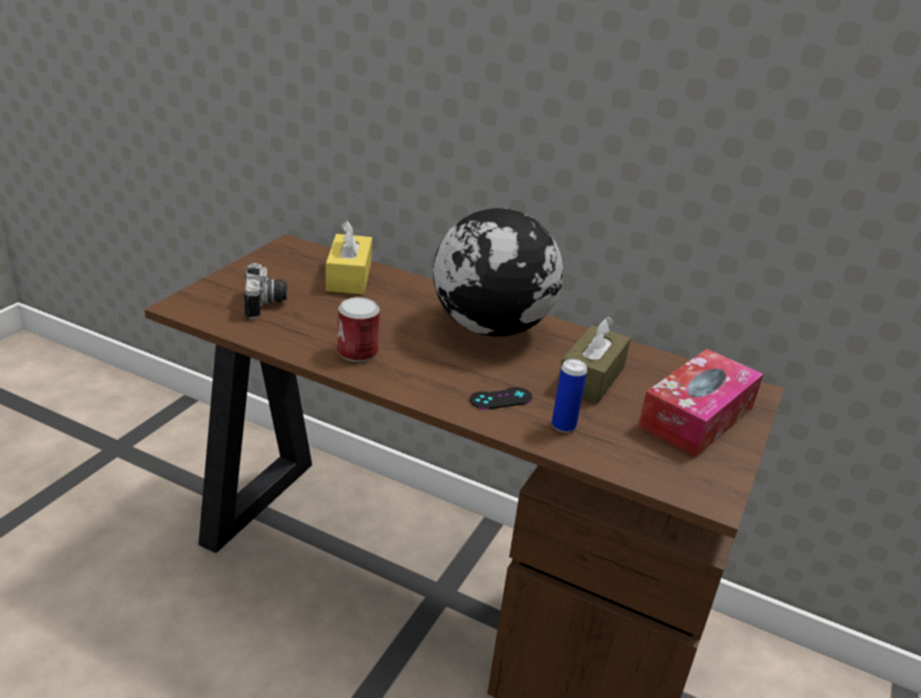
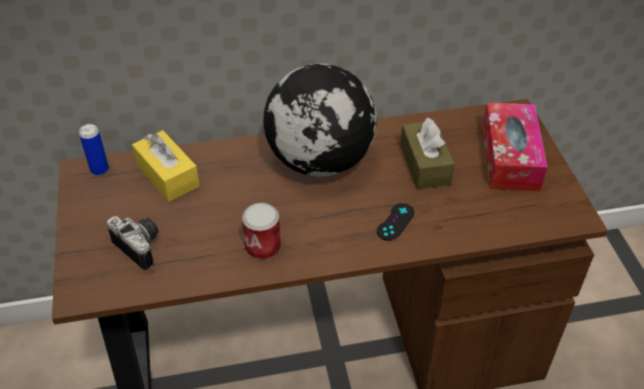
camera: 35 degrees left, 15 degrees up
can [552,359,587,433] -> can moved to [79,124,109,176]

